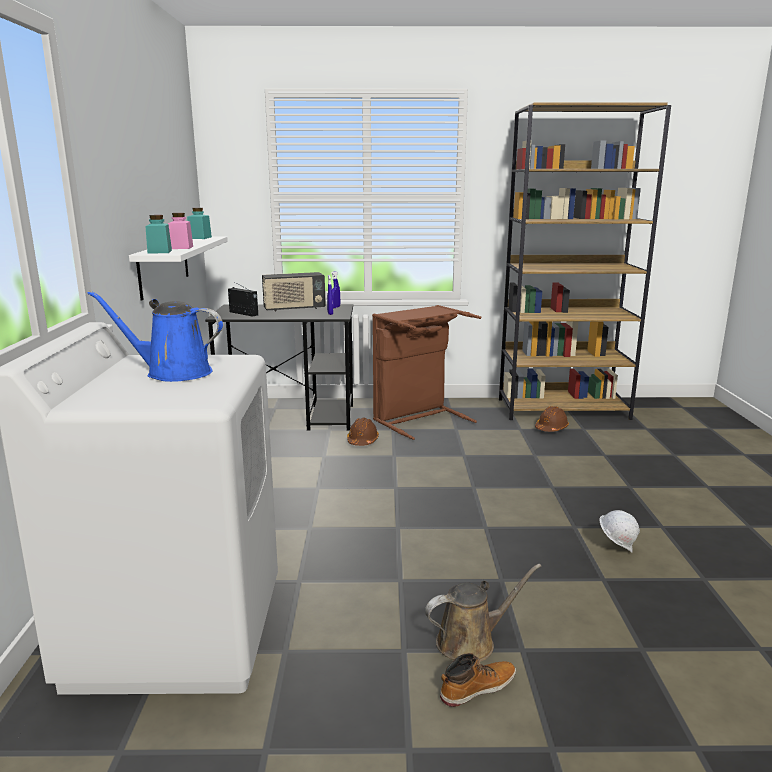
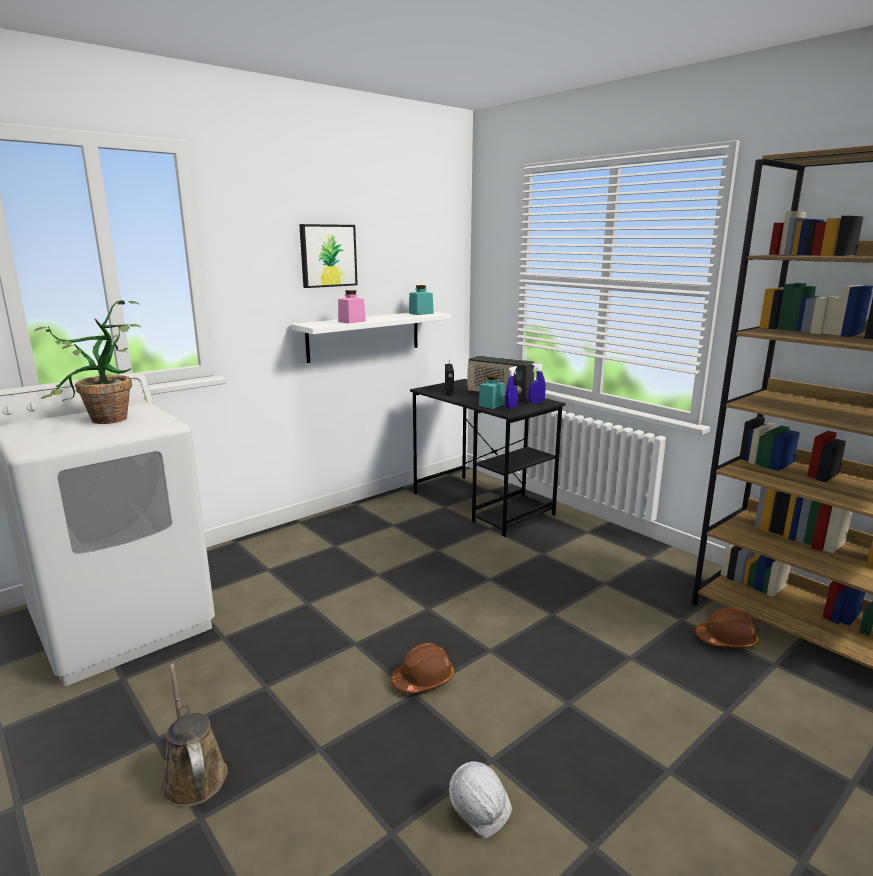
camera: 50 degrees right, 0 degrees up
blue watering can [88,291,223,382] -> potted plant [34,300,142,424]
turquoise jar [146,215,172,254] -> turquoise jar moved to [479,375,505,409]
brown hard hat [347,418,379,446] -> brown hard hat moved to [391,643,454,693]
brown laundry basket [372,305,481,440] -> none
brown watering can [425,564,541,662] -> brown watering can turned 150 degrees counterclockwise [162,663,228,807]
boot [440,653,516,707] -> none
none -> picture [299,224,358,288]

